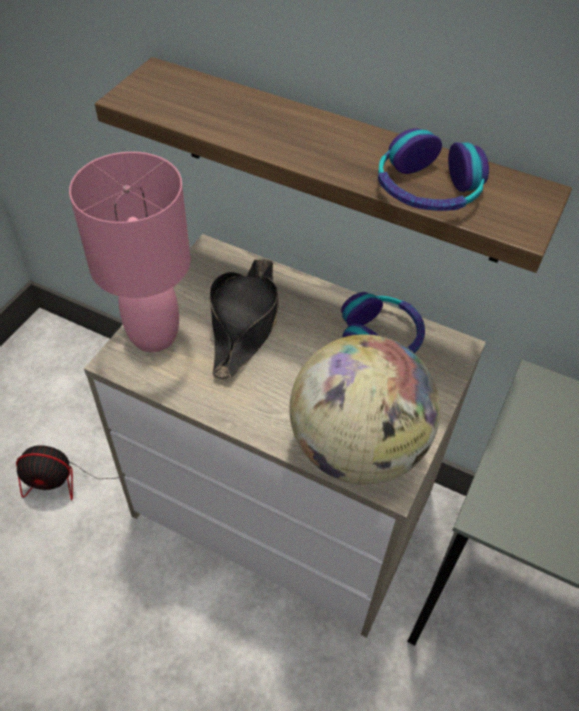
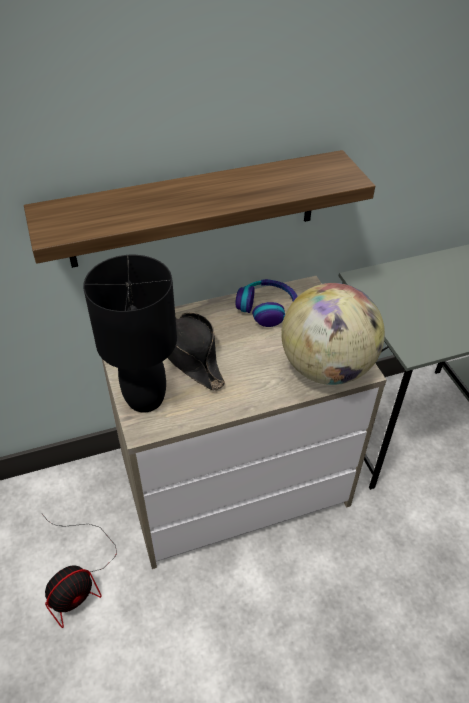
camera: 45 degrees left, 5 degrees down
pink table lamp [69,152,191,352] -> black table lamp [83,255,177,412]
headphones [378,128,489,211] -> none

